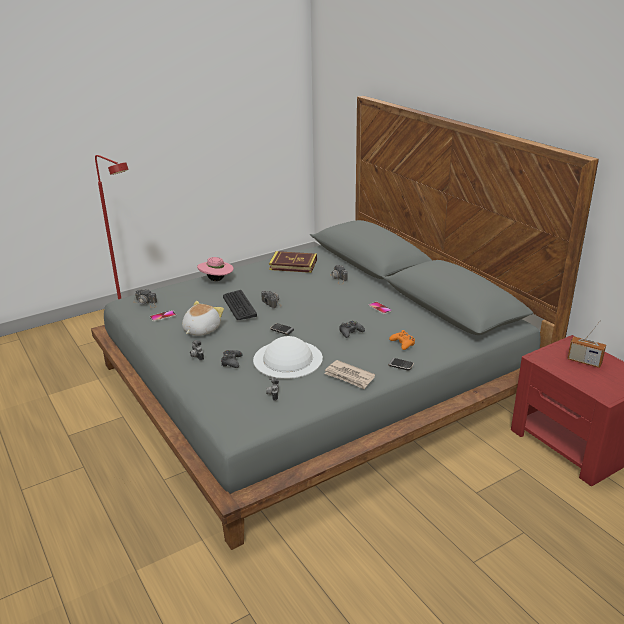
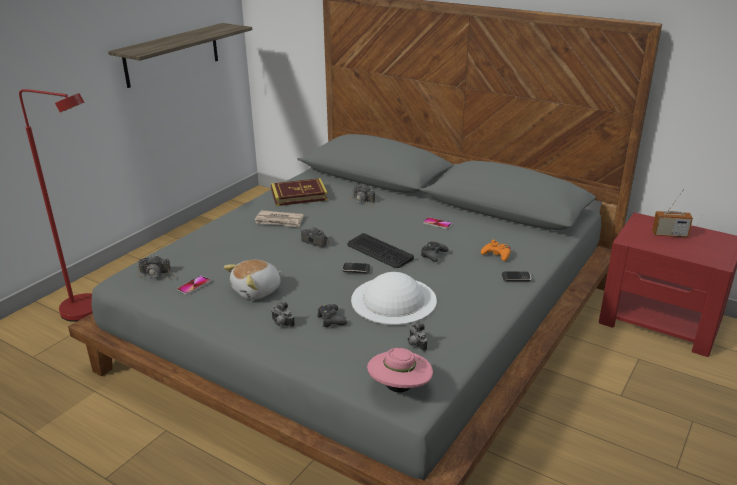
camera: 25 degrees left, 0 degrees up
plush toy [182,301,224,336] -> plush toy turned 135 degrees counterclockwise [224,260,282,300]
pink hat [197,257,234,281] -> pink hat moved to [367,348,433,393]
keyboard [223,290,257,320] -> keyboard moved to [347,233,414,268]
newspaper [324,360,375,389] -> newspaper moved to [255,210,303,228]
none -> shelf [108,23,252,88]

